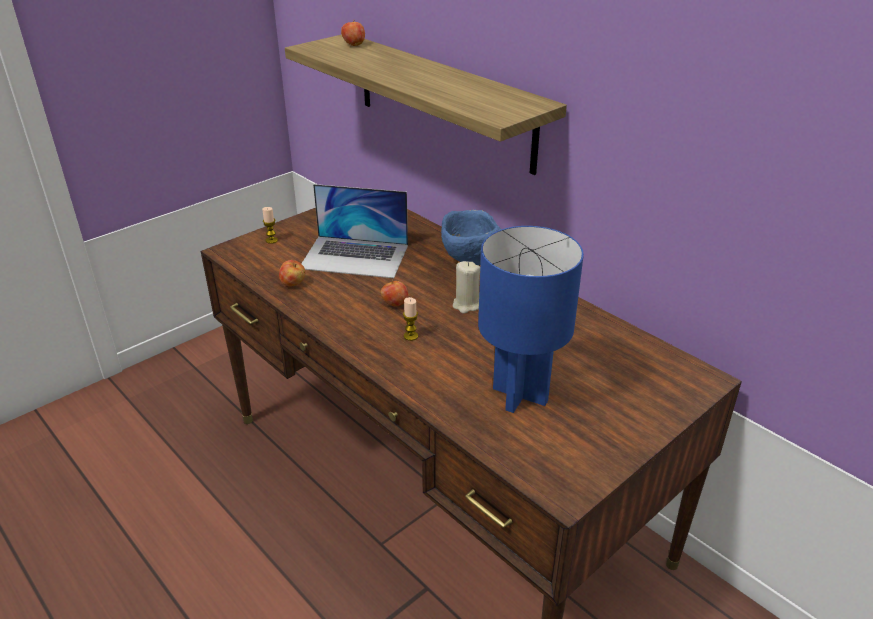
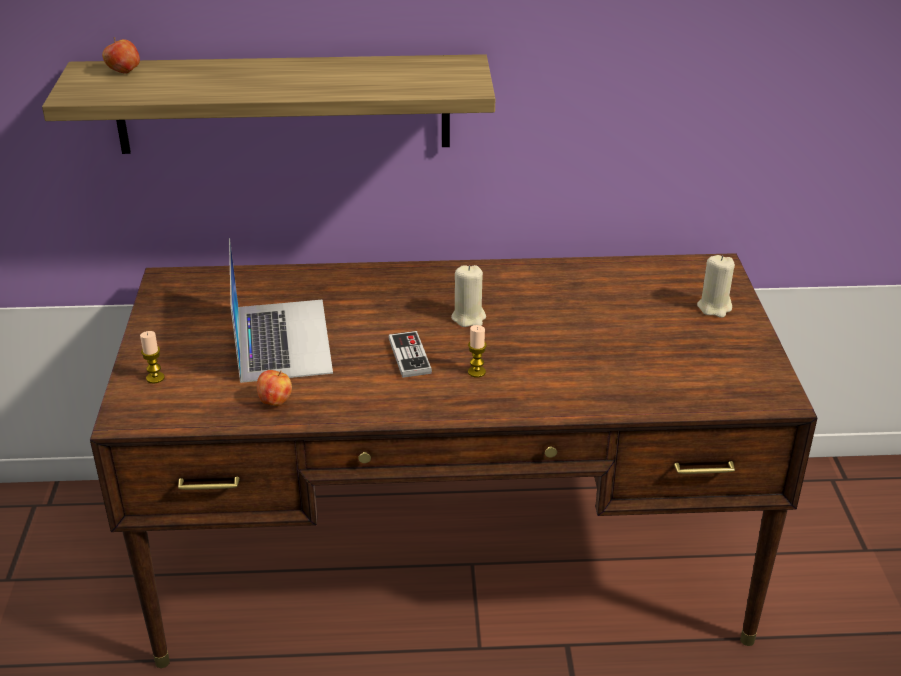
camera: 50 degrees left, 0 degrees up
laptop [301,184,408,278] -> laptop turned 60 degrees counterclockwise [229,238,333,383]
apple [381,279,408,307] -> game controller [389,331,432,378]
blue bowl [441,210,501,265] -> none
blue table lamp [478,226,584,413] -> none
none -> beige candle [697,255,735,318]

